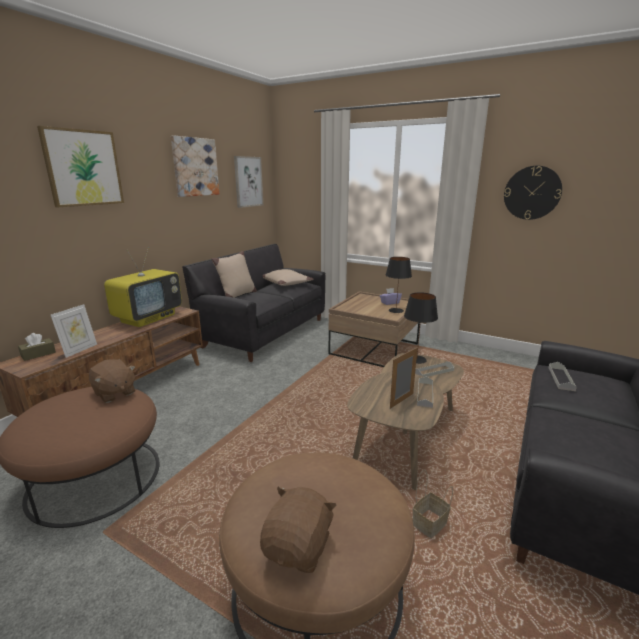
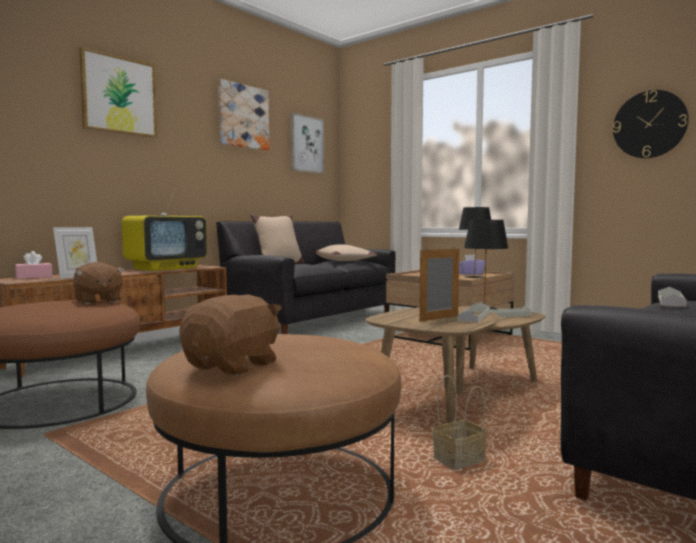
camera: 10 degrees right, 15 degrees down
brown tissue box [18,333,56,361] -> pink tissue box [15,251,53,279]

